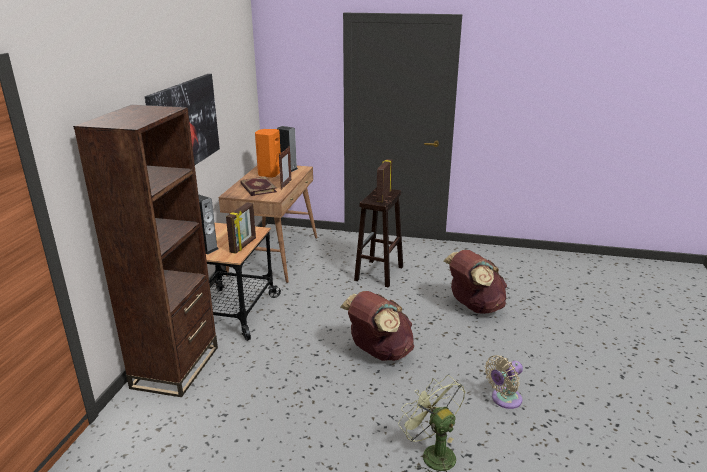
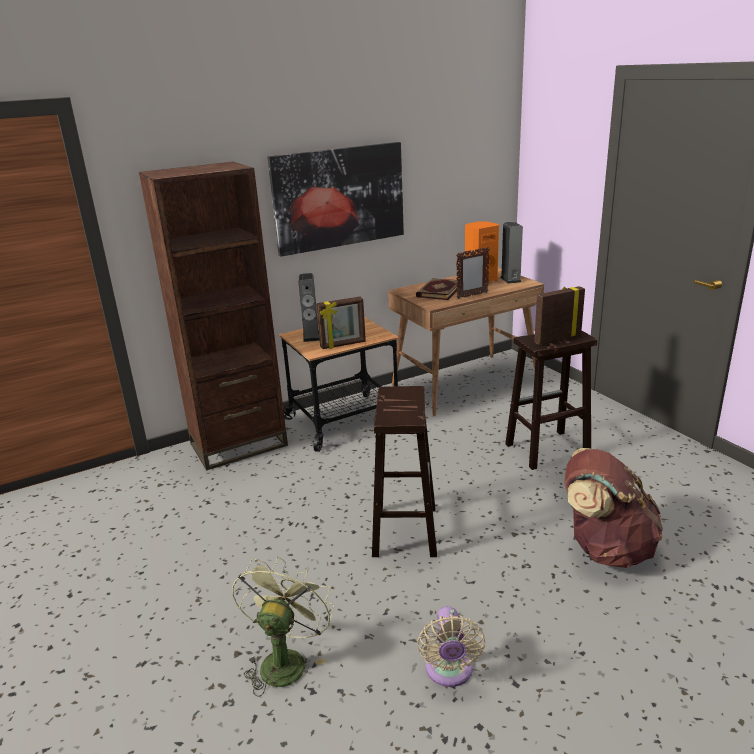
camera: 50 degrees right, 0 degrees up
brown backpack [340,291,414,361] -> brown stool [372,386,437,557]
beige fan [485,355,523,409] -> beige fan turned 105 degrees counterclockwise [417,606,485,687]

